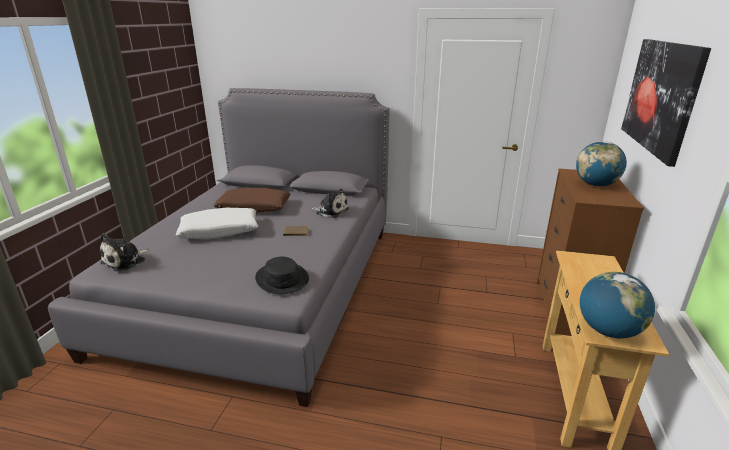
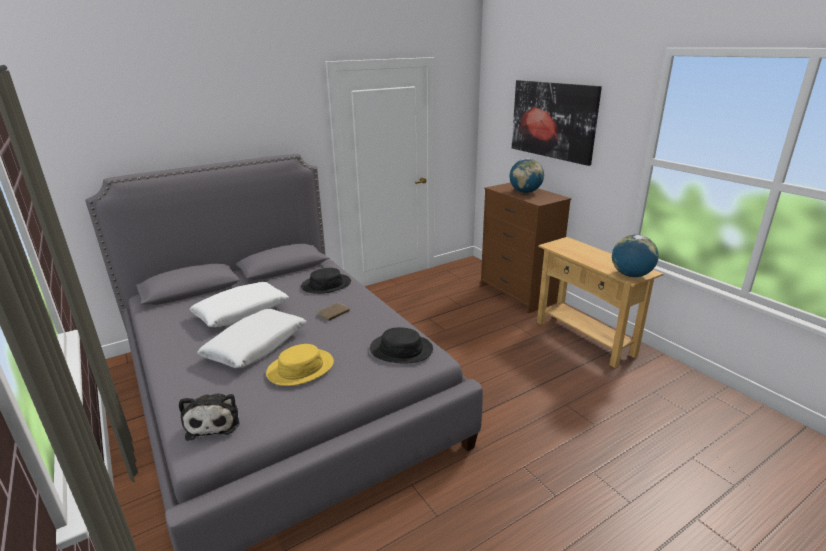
camera: 45 degrees left, 0 degrees up
brown pillow [213,188,290,213] -> white pillow [189,282,289,327]
plush toy [311,189,349,218] -> black hat [301,268,351,294]
none -> yellow hat [266,344,334,386]

